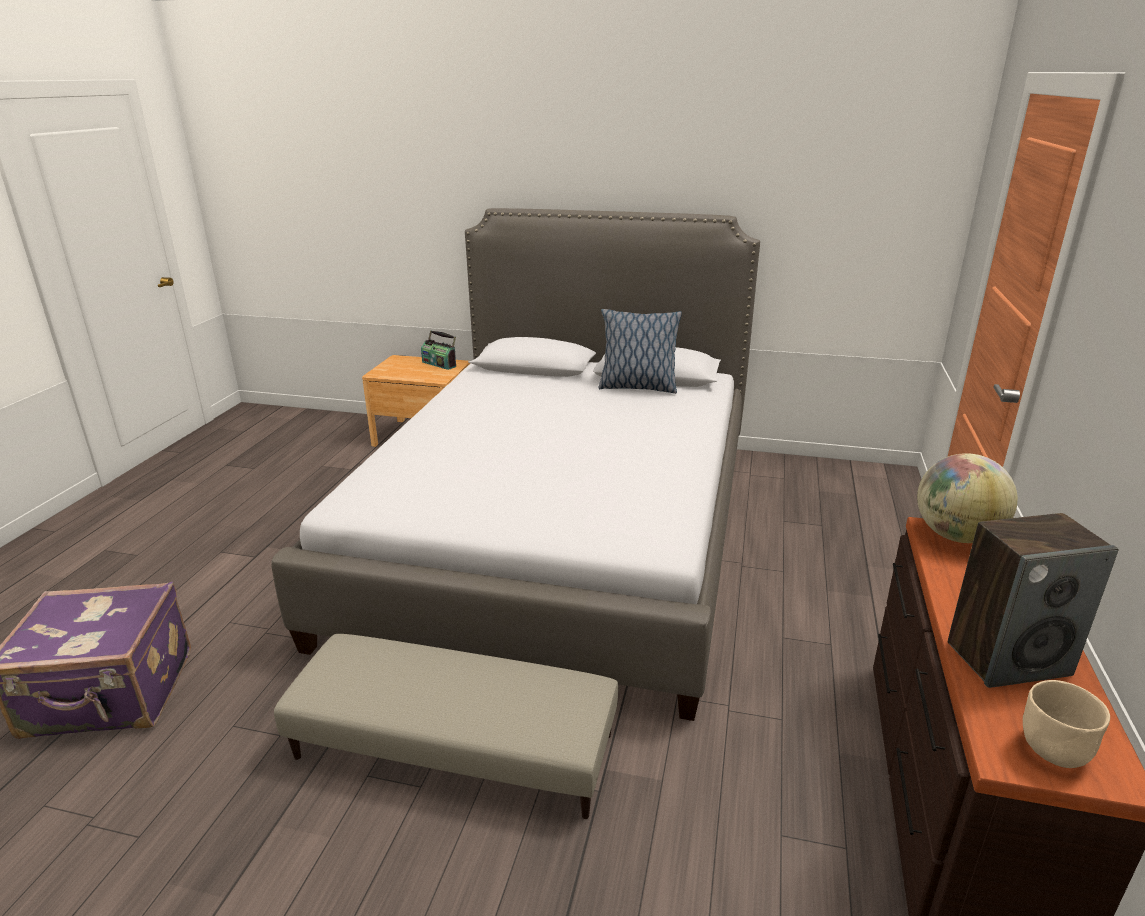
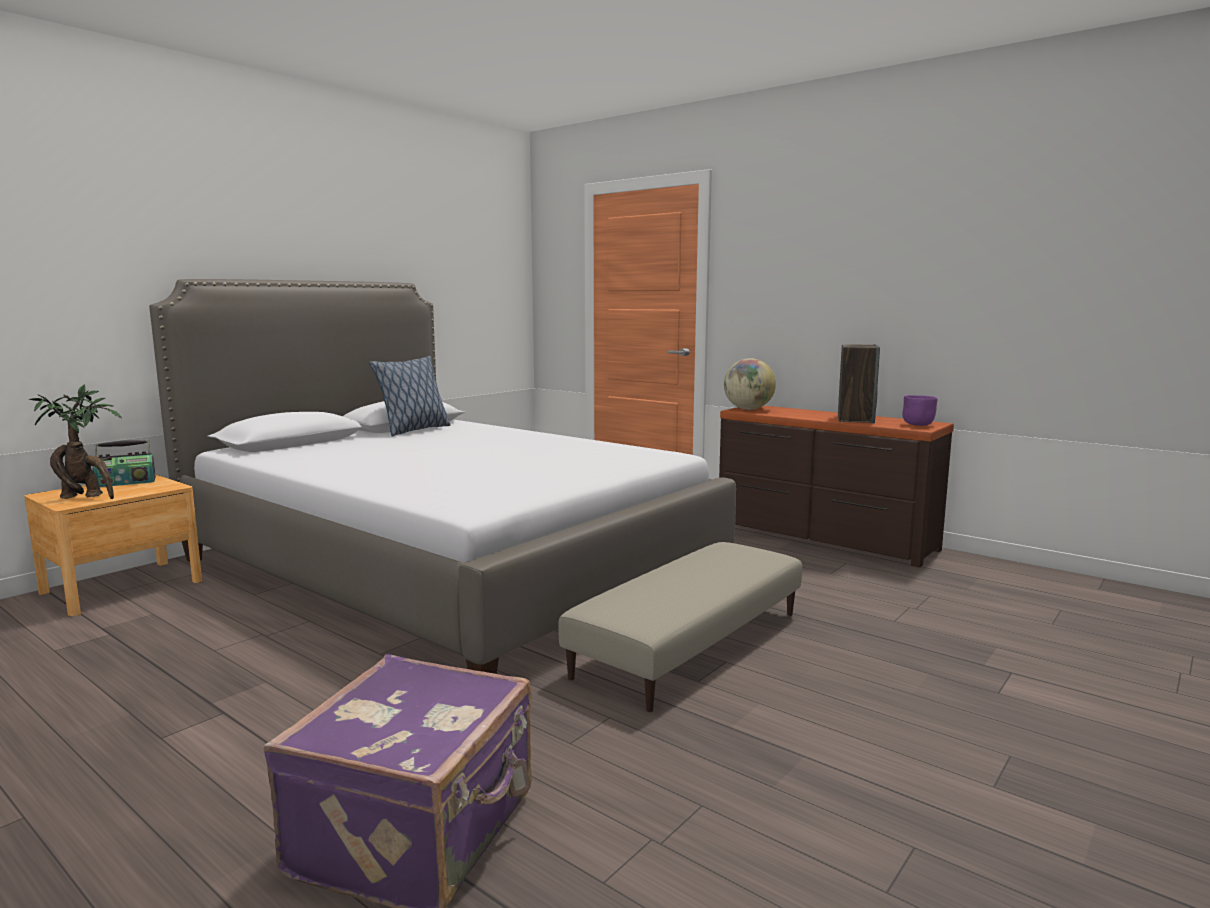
camera: 65 degrees left, 15 degrees down
beige bowl [1023,680,1110,768] -> purple bowl [902,395,937,426]
none -> potted plant [29,384,122,499]

